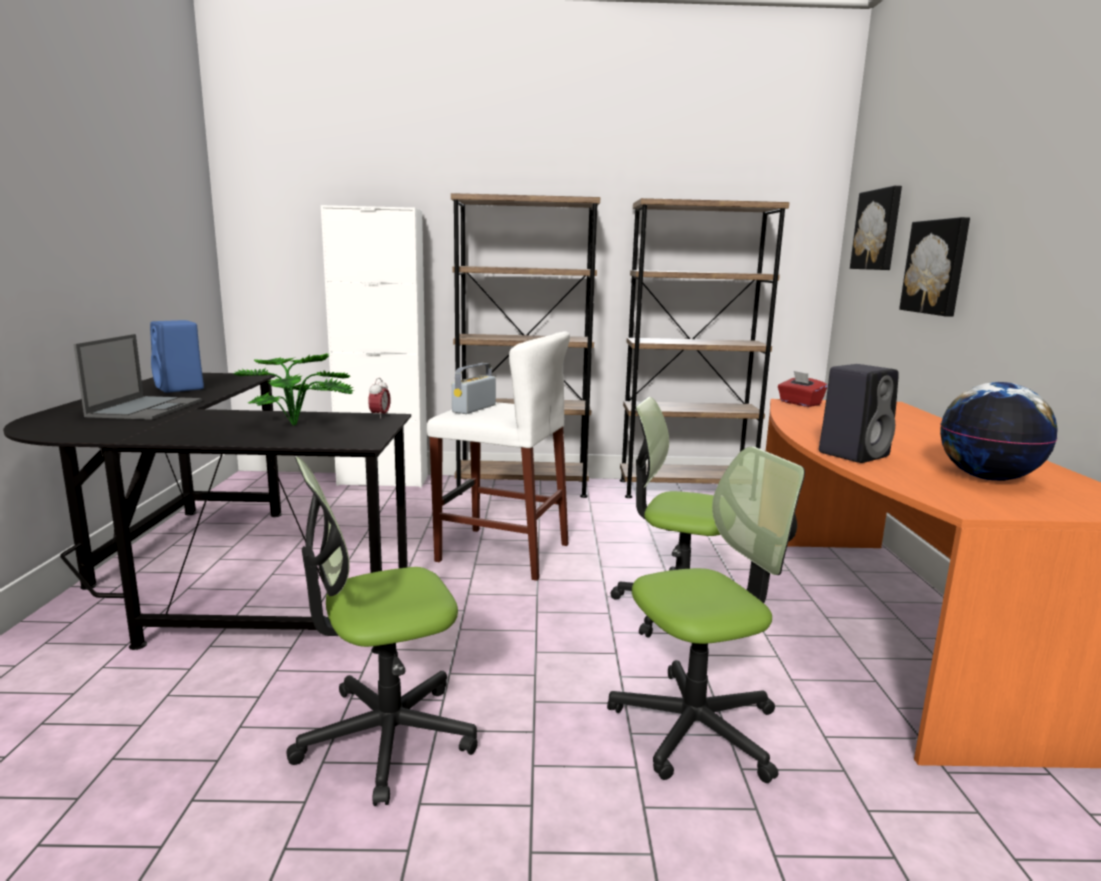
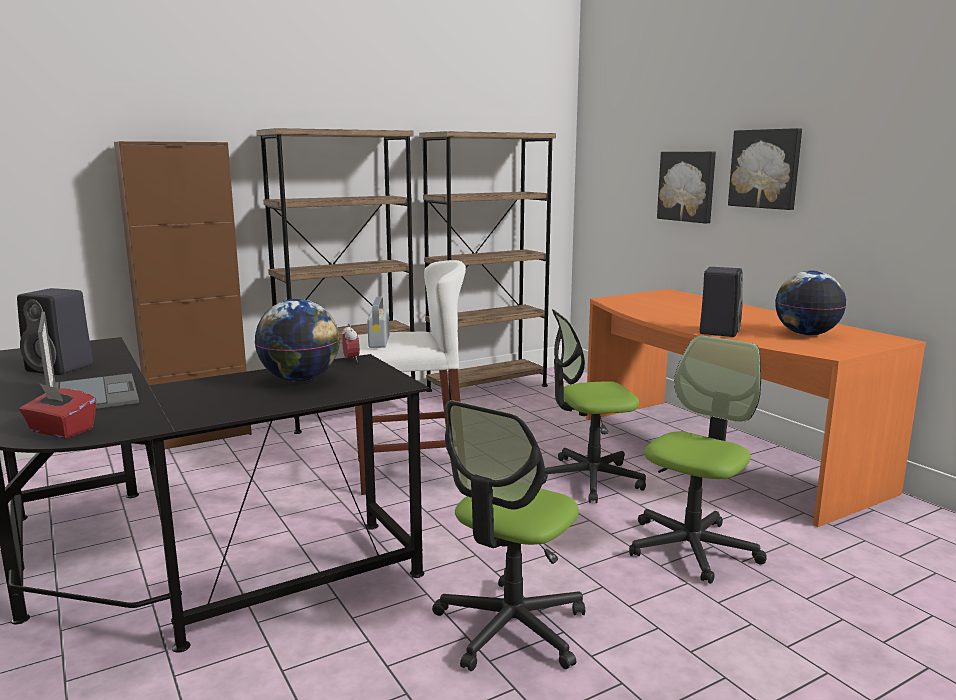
camera: 30 degrees left, 0 degrees up
blue speaker [150,320,204,393] -> black speaker [17,288,93,375]
potted plant [233,353,354,426] -> globe [254,299,340,381]
white cabinet [321,205,428,488] -> brown cabinet [114,141,252,449]
red tissue box [778,371,828,407] -> red tissue box moved to [19,384,96,438]
picture [850,186,902,270] -> picture moved to [728,128,802,210]

